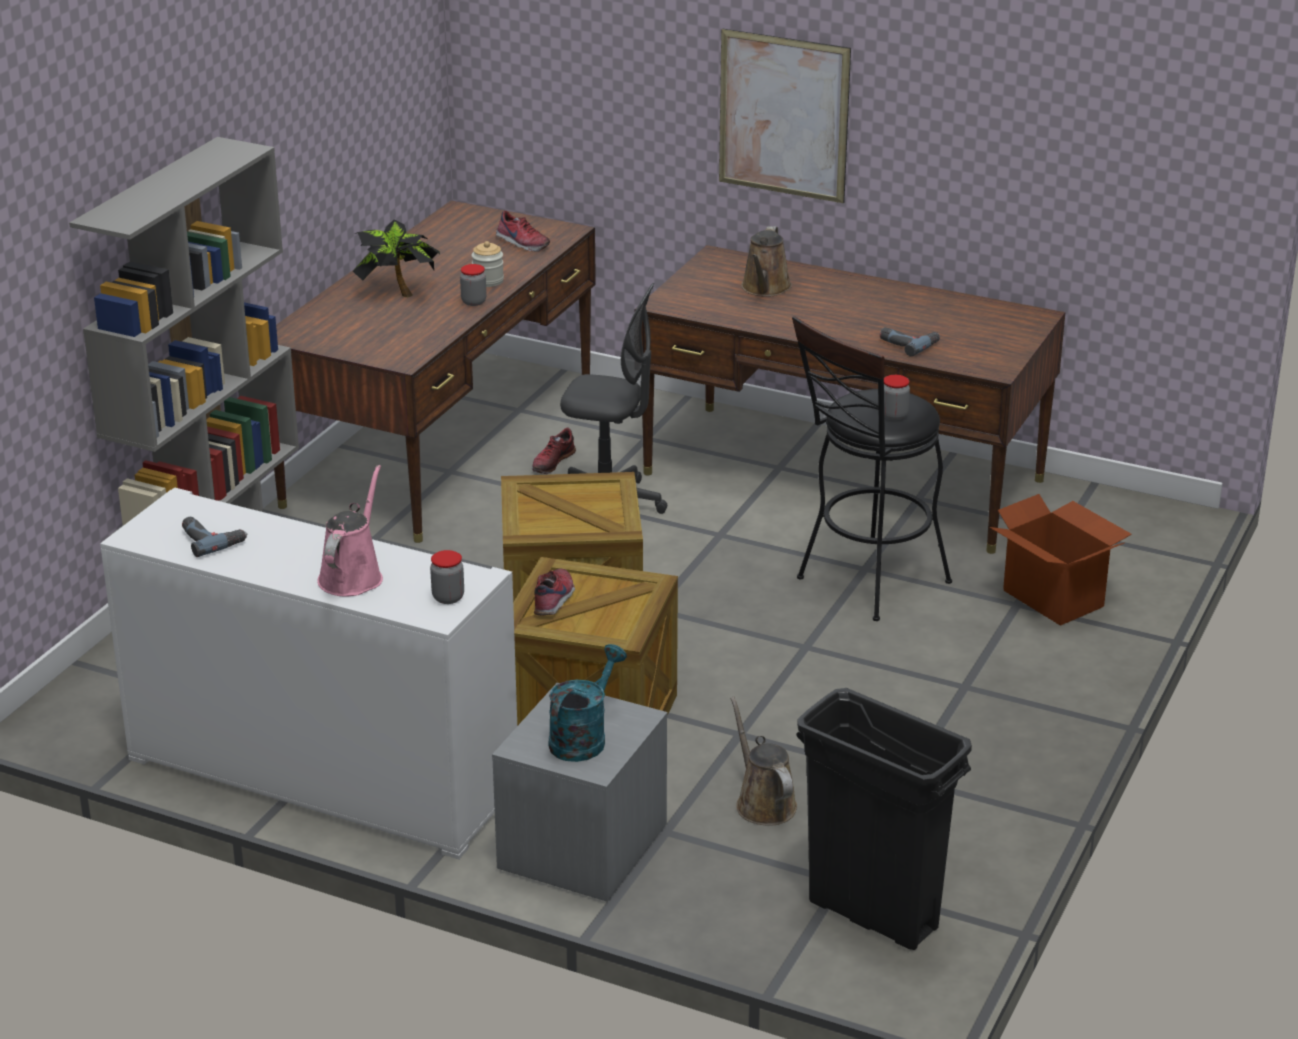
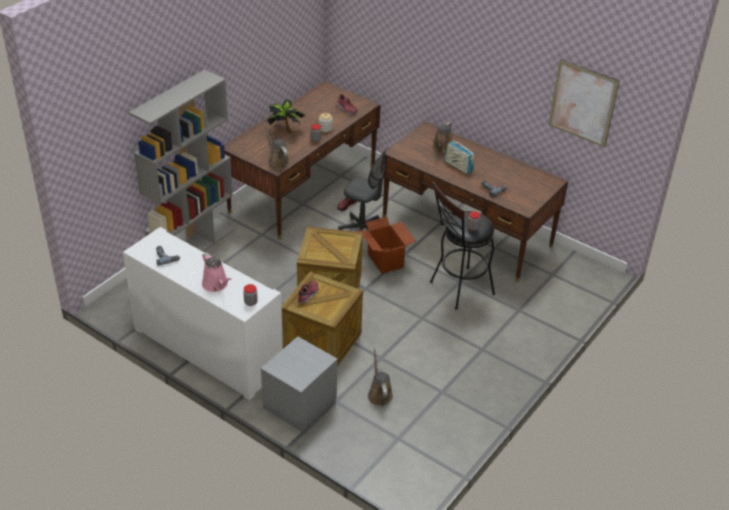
camera: 10 degrees right, 10 degrees up
pink watering can [317,465,383,596] -> pink watering can turned 120 degrees clockwise [202,253,232,292]
turquoise watering can [549,644,627,762] -> none
picture [719,28,851,203] -> picture moved to [549,59,619,147]
black trash can [796,688,972,950] -> none
cardboard box [990,494,1132,626] -> cardboard box moved to [359,217,416,274]
none -> brown watering can [263,123,290,169]
none -> radio [445,141,474,174]

